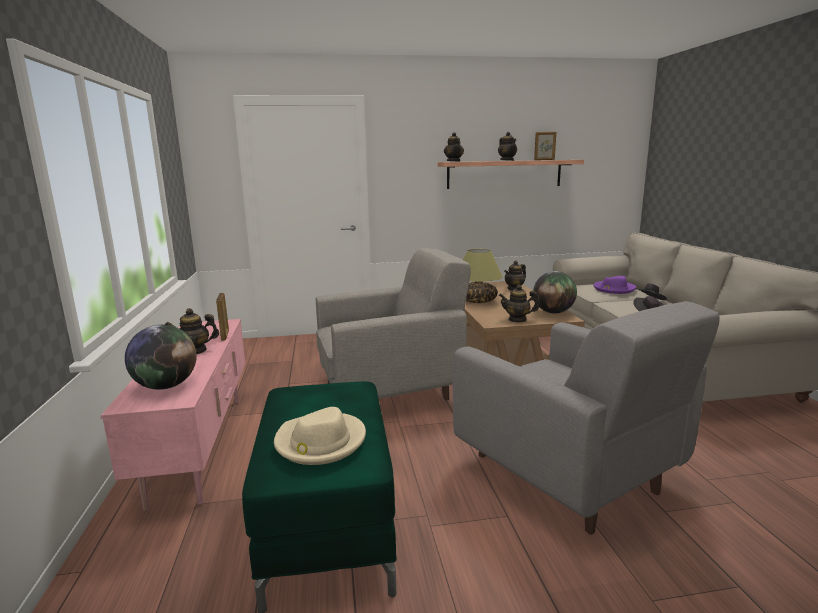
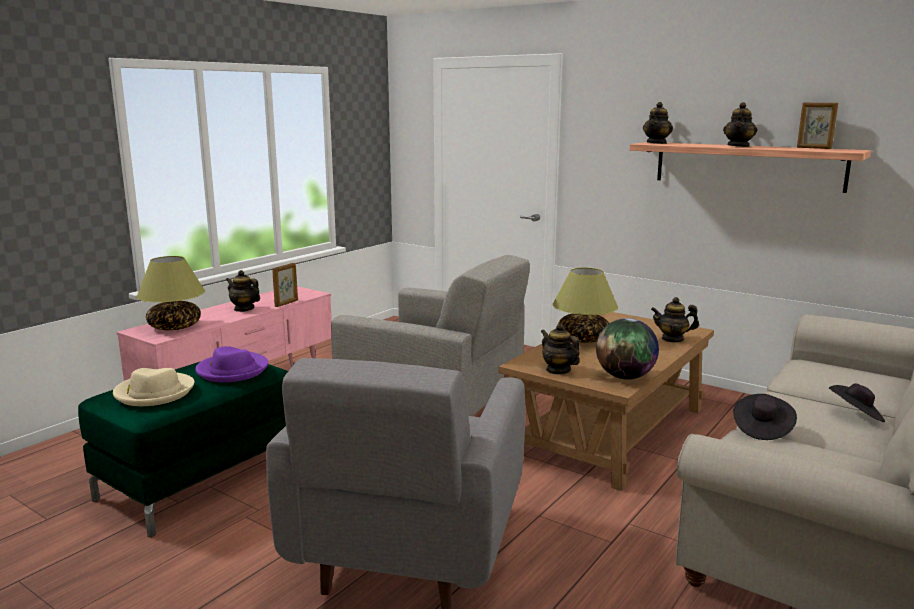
camera: 45 degrees right, 0 degrees up
globe [125,325,197,390] -> table lamp [136,256,205,330]
purple hat [593,276,636,294] -> purple hat moved to [195,346,268,382]

